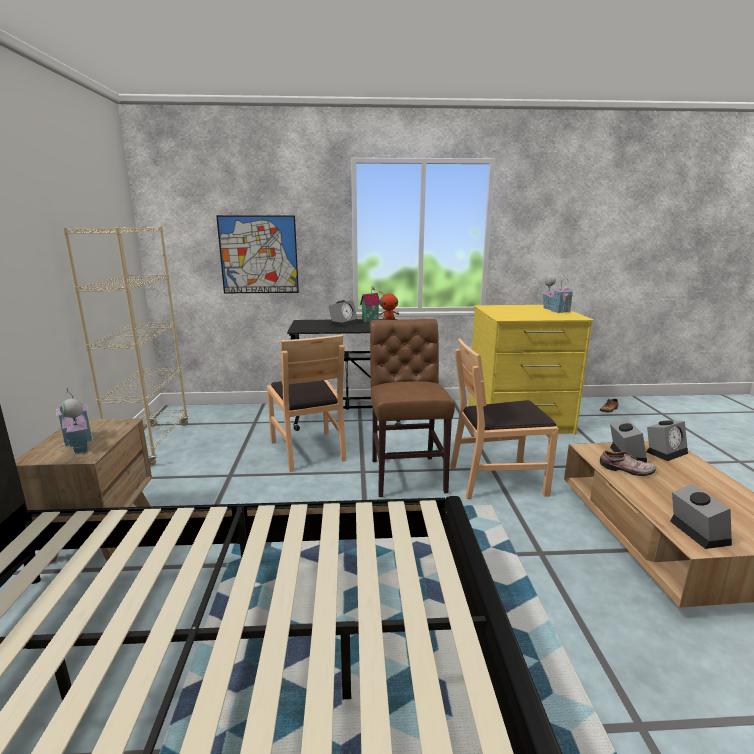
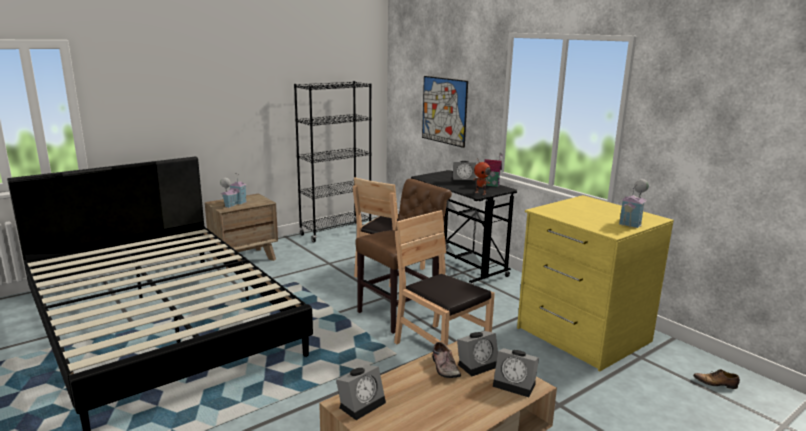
camera: 55 degrees right, 0 degrees up
beige bookcase [63,226,189,466] -> black bookcase [294,81,372,242]

